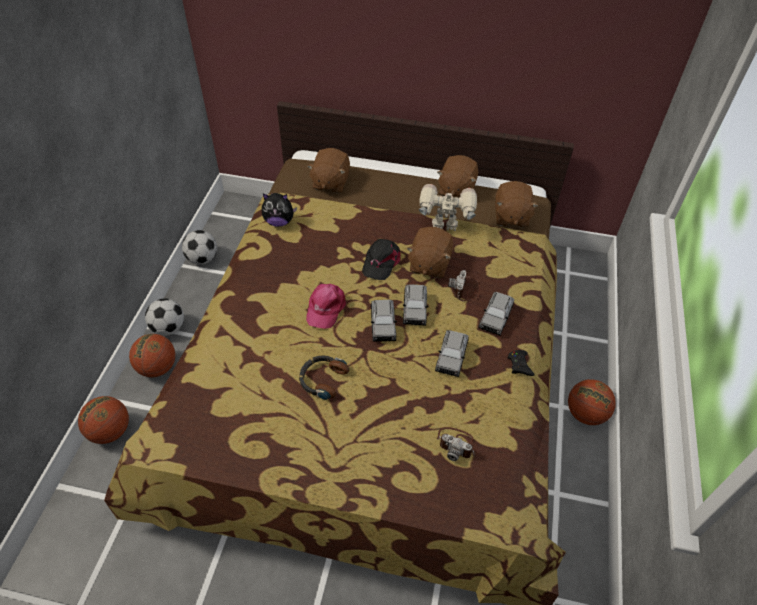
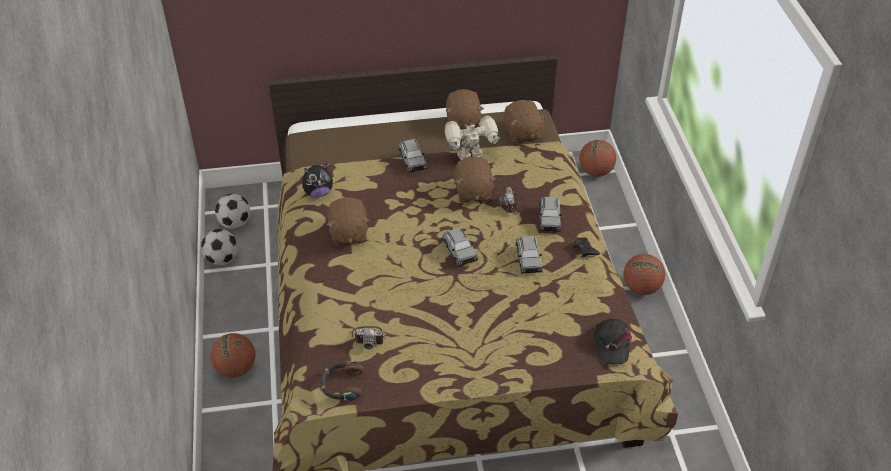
camera: 20 degrees left, 5 degrees down
basketball [78,396,129,444] -> basketball moved to [579,140,616,177]
football [145,298,184,336] -> football moved to [215,194,250,229]
headphones [299,356,349,400] -> headphones moved to [320,361,364,401]
pink cap [306,284,346,329] -> none
brown plush toy [307,148,350,193] -> brown plush toy moved to [326,197,369,246]
black cap [362,239,401,280] -> black cap moved to [594,319,632,364]
grey toy car [403,284,428,326] -> grey toy car moved to [398,139,427,173]
camera [436,427,475,461] -> camera moved to [351,326,386,349]

